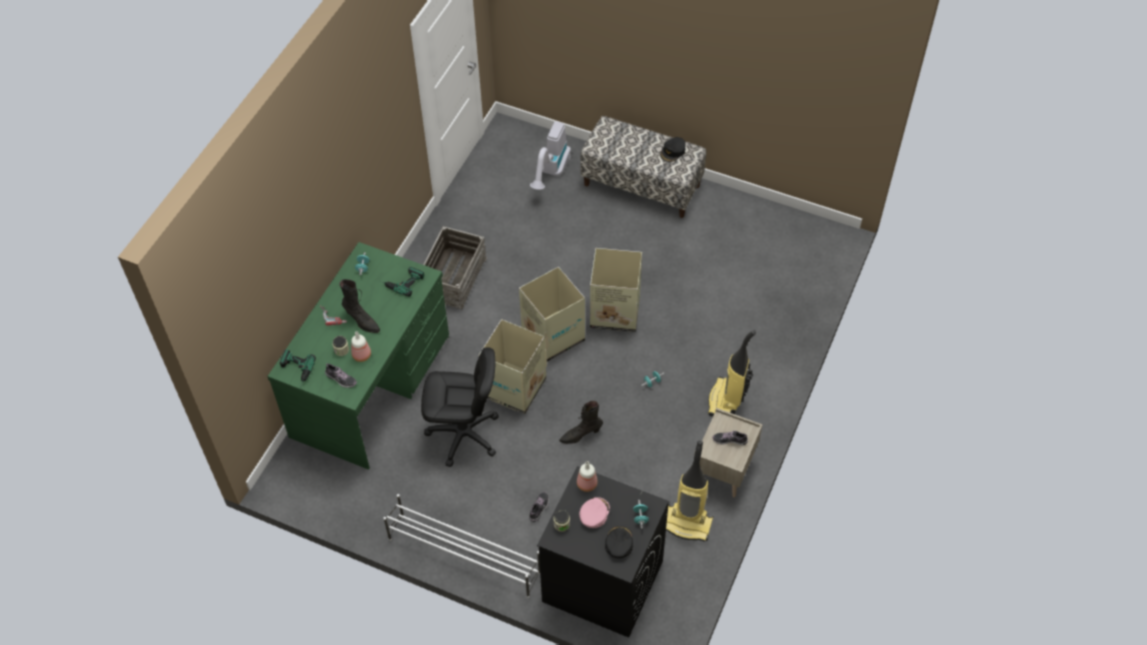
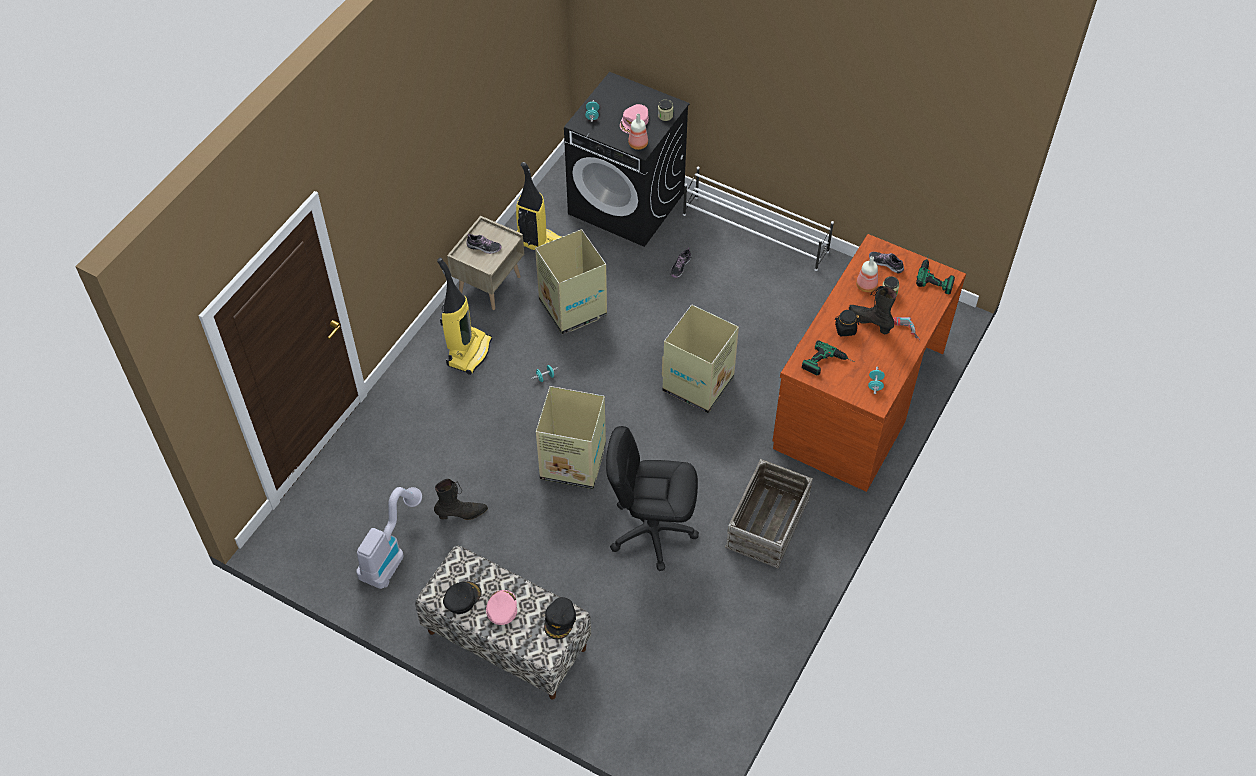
camera: 175 degrees left, 0 degrees up
green desk [267,242,449,470] -> brown desk [772,234,966,492]
black office chair [421,347,499,467] -> black office chair moved to [606,426,699,571]
cardboard box [519,267,585,362] -> cardboard box moved to [535,229,607,334]
vacuum cleaner [530,121,571,190] -> vacuum cleaner moved to [356,487,422,589]
black boot [559,401,603,444] -> black boot moved to [434,479,488,520]
black cap [605,526,633,558] -> black cap moved to [544,597,576,639]
none -> pink cap [486,590,517,625]
none -> black jar [835,310,859,336]

